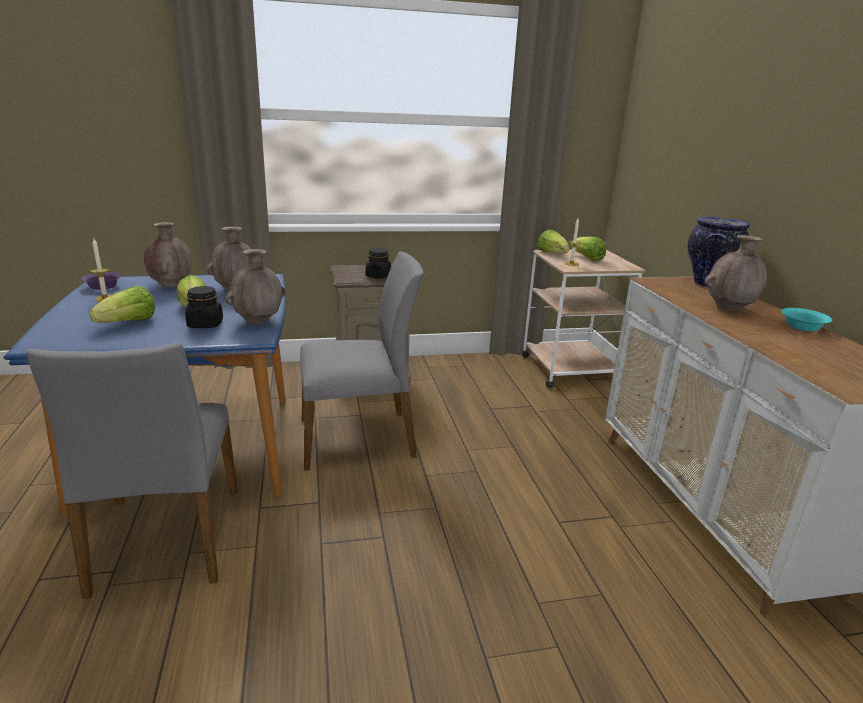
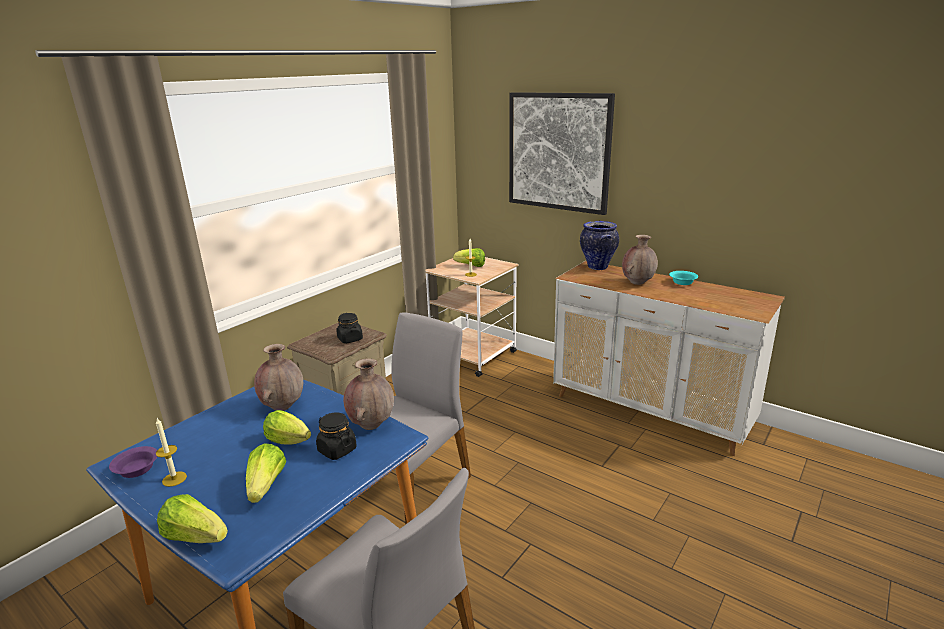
camera: 40 degrees left, 0 degrees up
brown vase [144,222,192,288] -> none
lettuce [538,230,570,254] -> lettuce moved to [157,494,228,543]
none -> picture [509,92,615,215]

